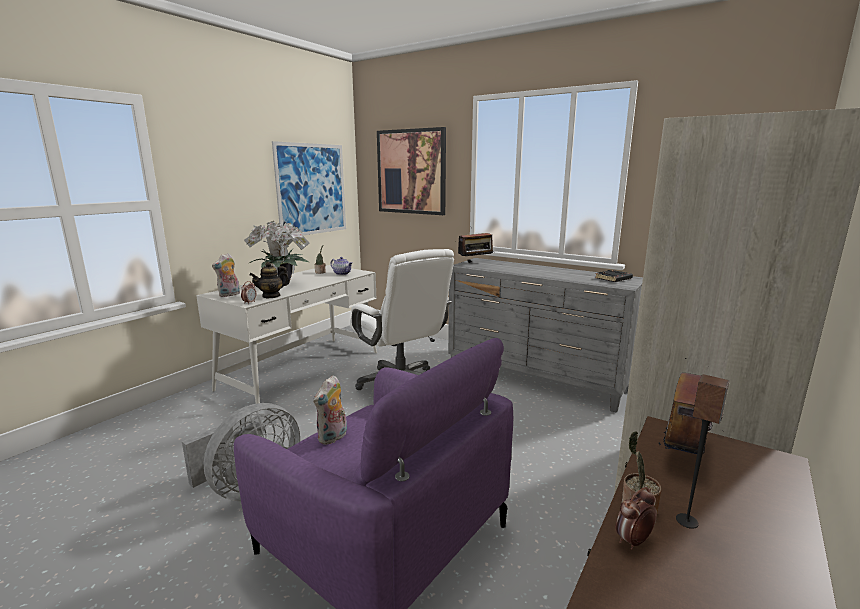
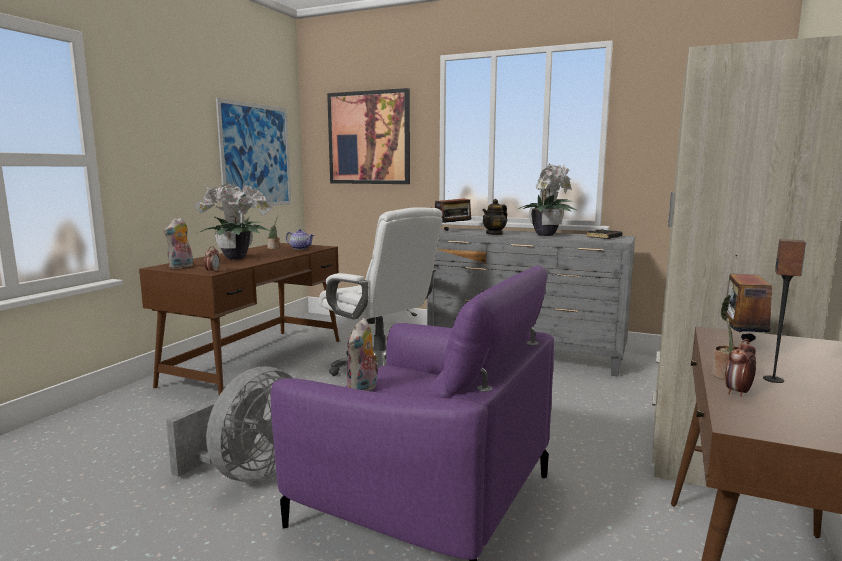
camera: 10 degrees left, 5 degrees down
white desk [196,265,377,404] -> brown desk [139,243,340,395]
teapot [249,262,290,298] -> teapot moved to [482,199,507,235]
none -> potted plant [516,163,578,236]

